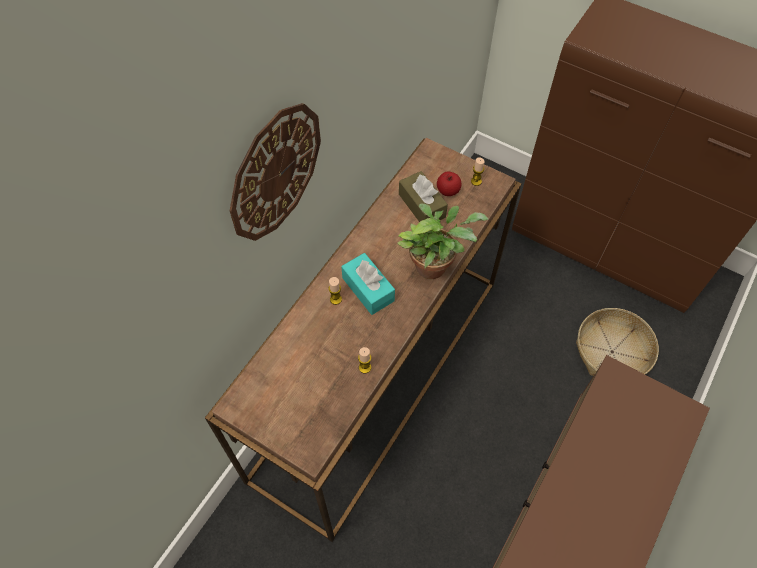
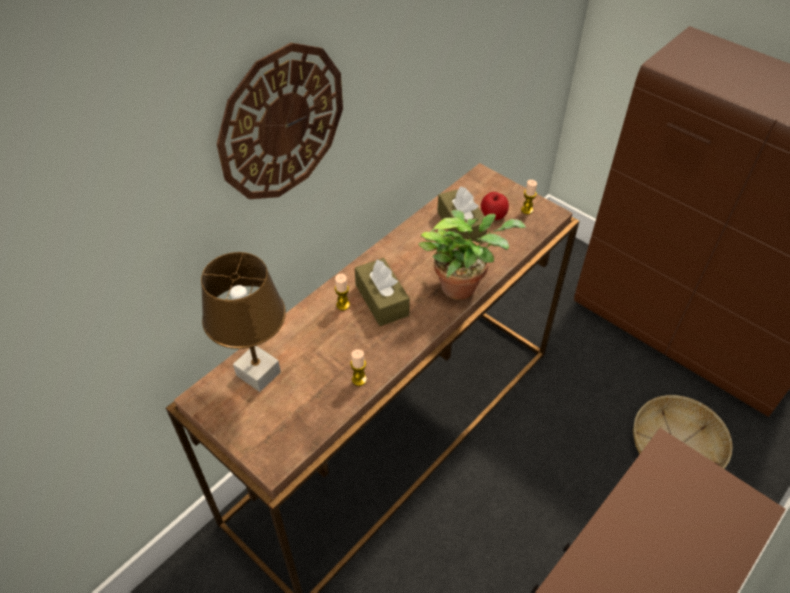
camera: 10 degrees right, 10 degrees down
turquoise tissue box [341,253,395,315] -> brown tissue box [355,258,410,326]
none -> brown table lamp [201,252,286,392]

